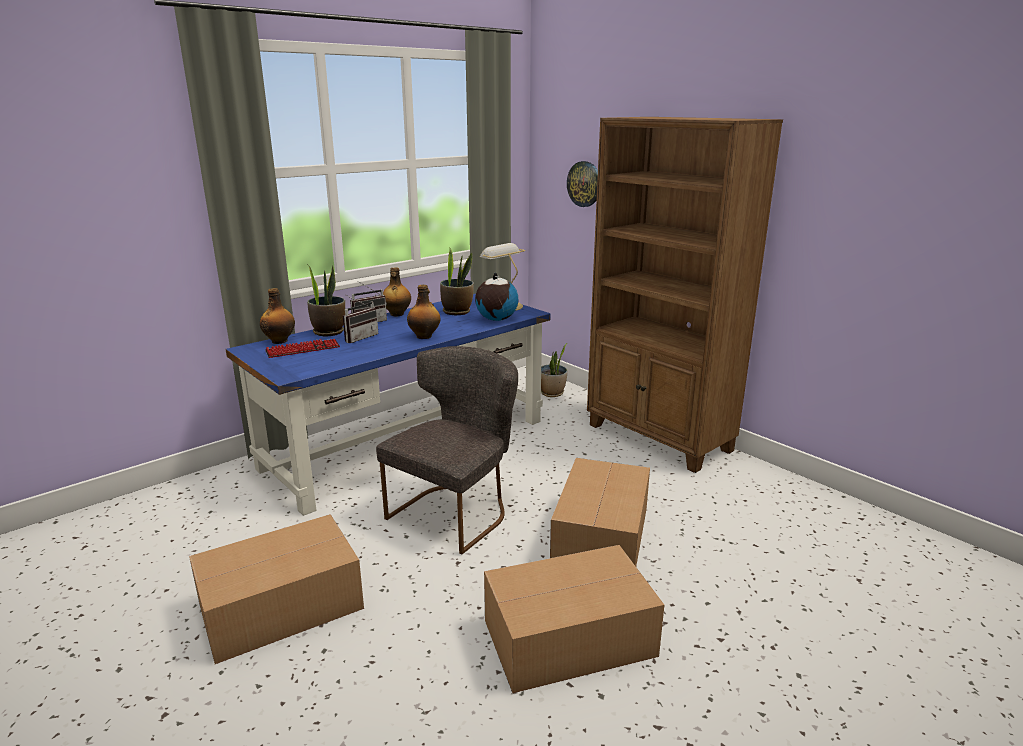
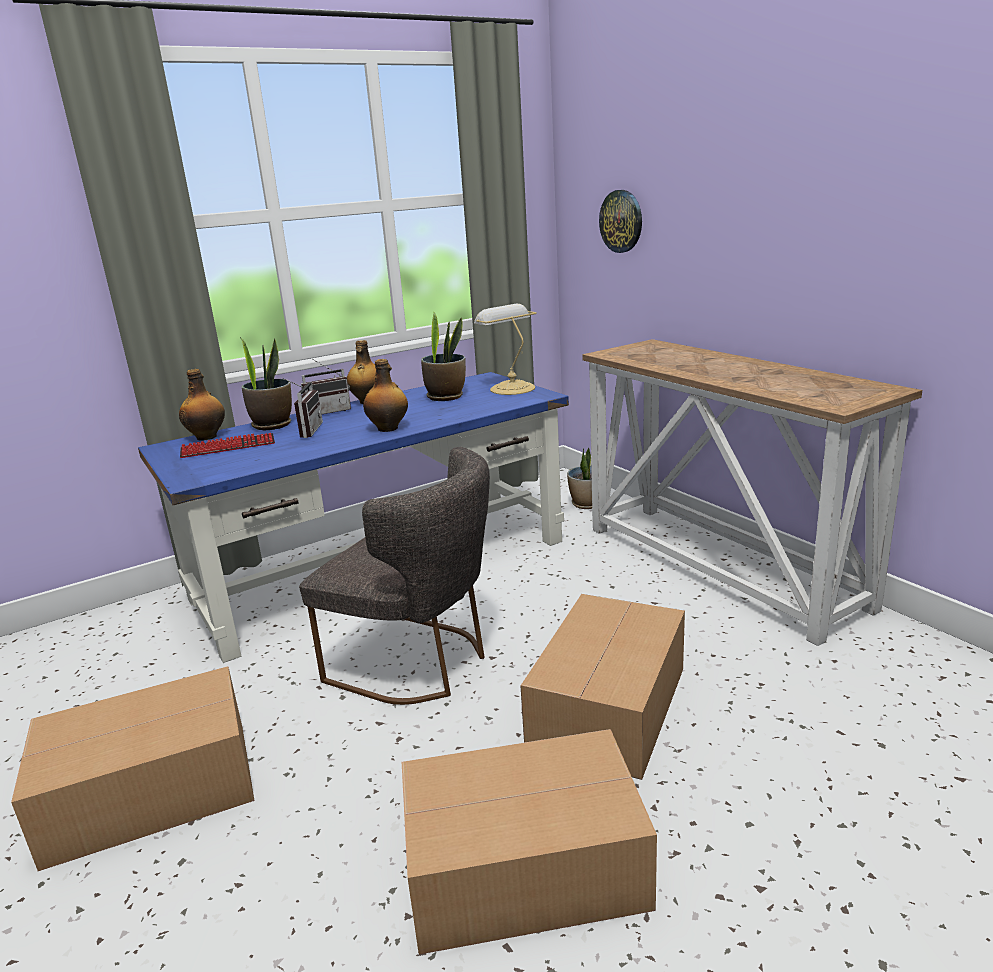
camera: 10 degrees right, 0 degrees up
radio [343,295,378,343] -> radio turned 45 degrees counterclockwise [282,378,323,438]
grey chair [376,346,518,554] -> grey chair turned 75 degrees clockwise [299,447,490,705]
globe [475,273,518,321] -> none
brown bookcase [587,117,783,473] -> console table [582,339,922,646]

